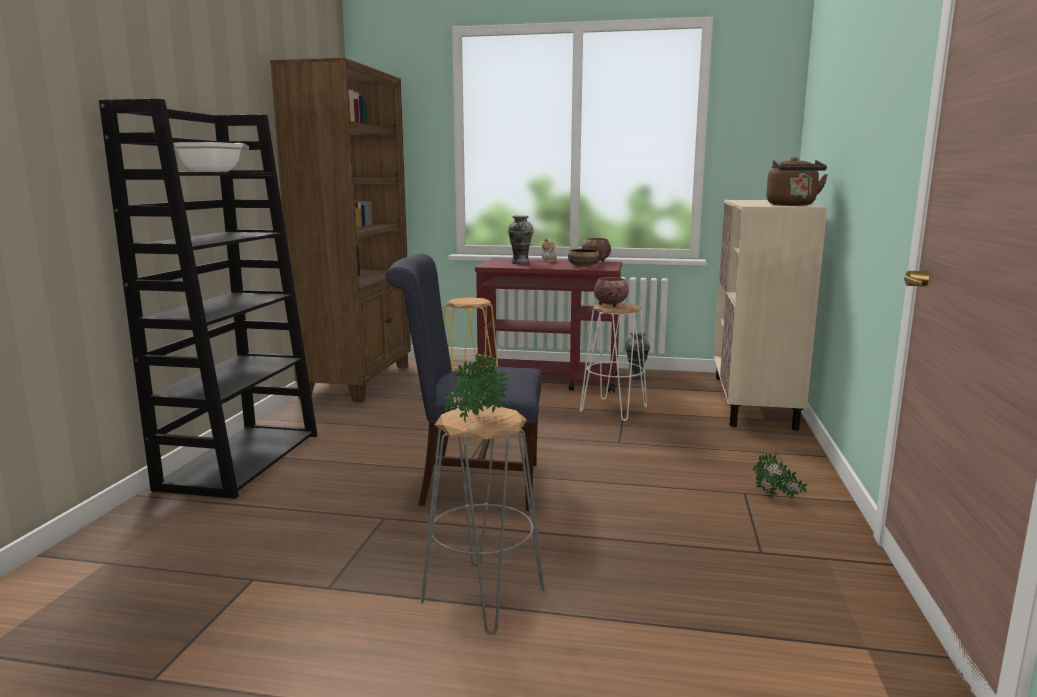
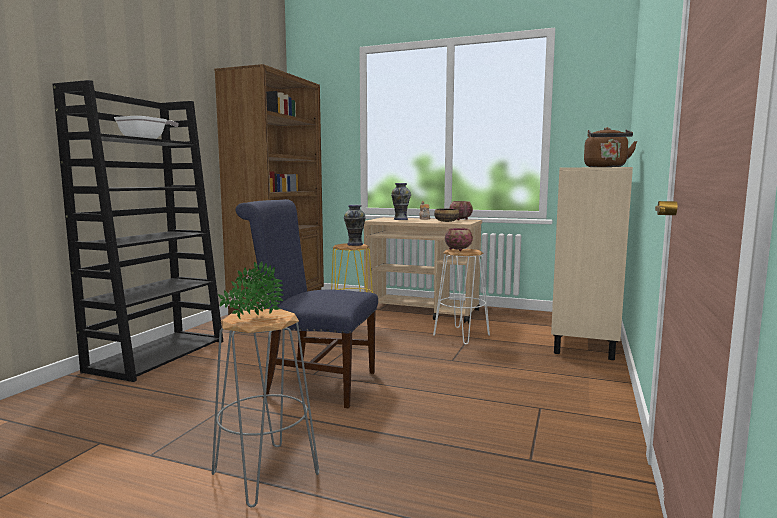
camera: 10 degrees right, 5 degrees down
red cart [475,259,622,393] -> beige cart [364,217,482,323]
vase [625,332,650,379] -> vase moved to [344,205,366,246]
potted plant [753,452,807,498] -> none

